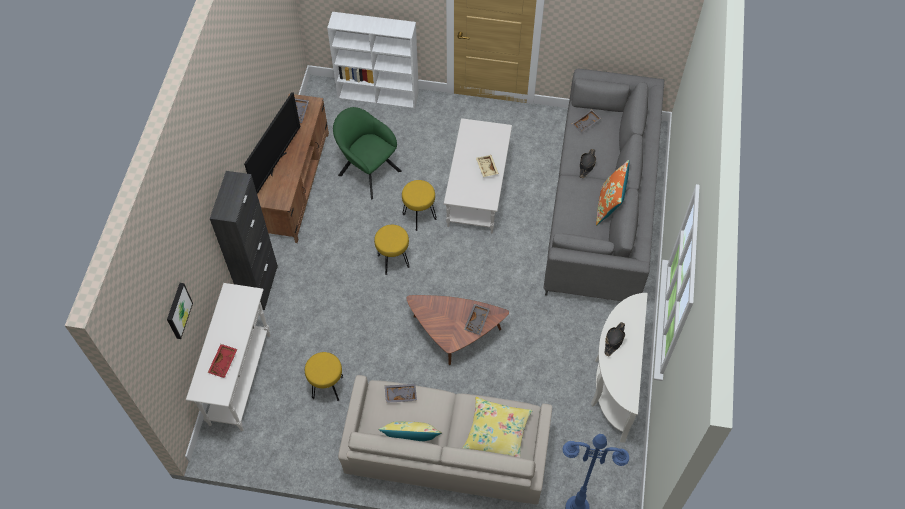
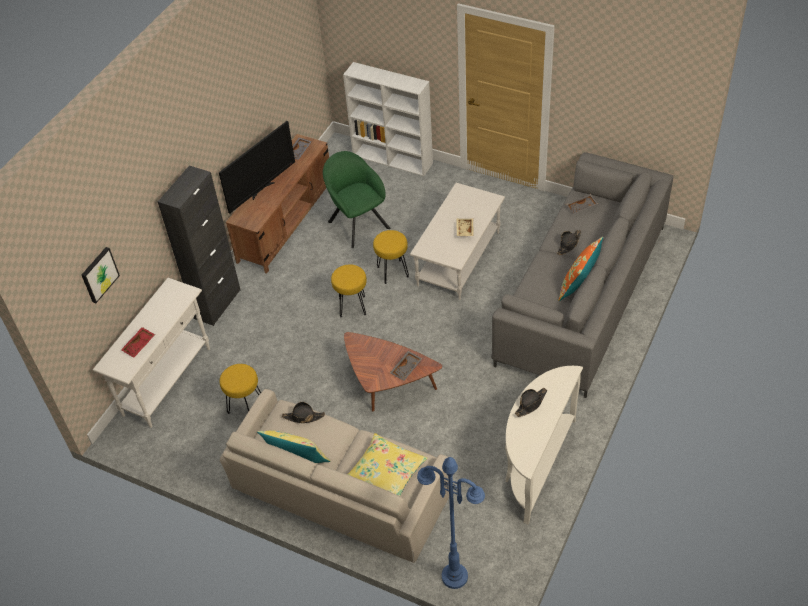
camera: 20 degrees right, 10 degrees down
grey tray [385,384,417,403] -> black hat [282,402,325,423]

